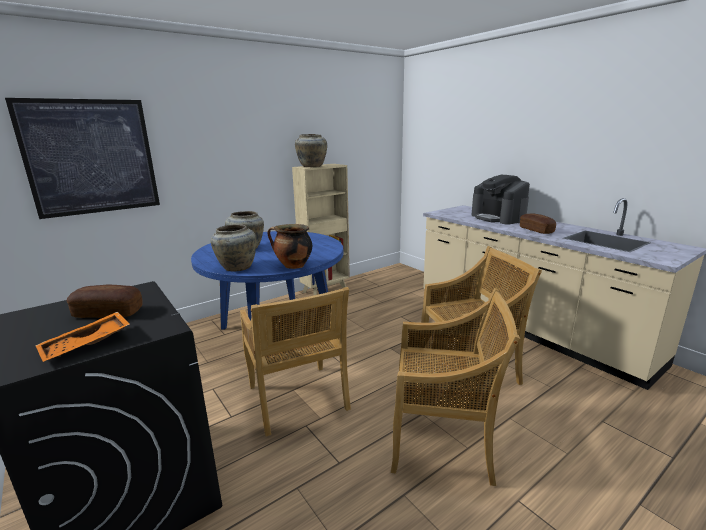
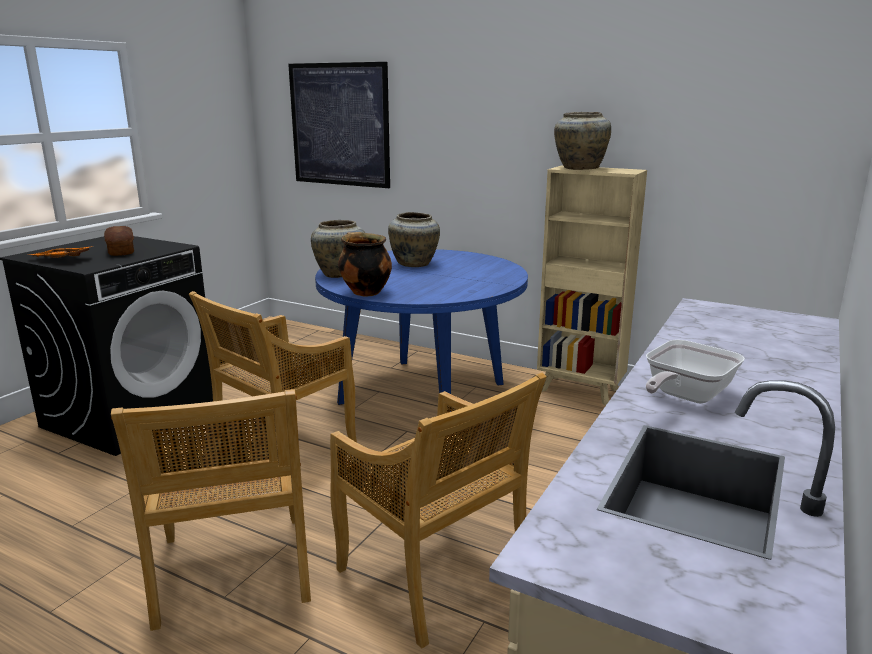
camera: 65 degrees right, 0 degrees up
coffee machine [471,175,530,224] -> none
bread [520,213,556,234] -> frying pan [646,340,745,403]

